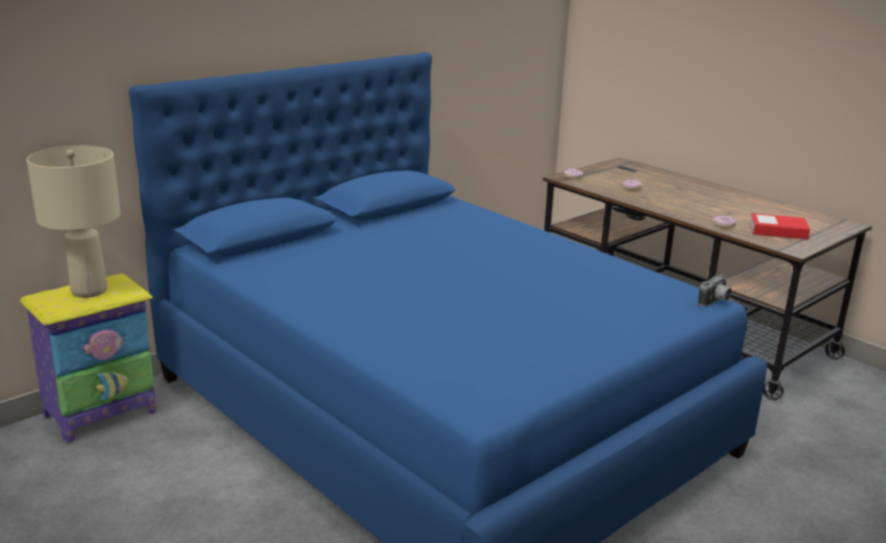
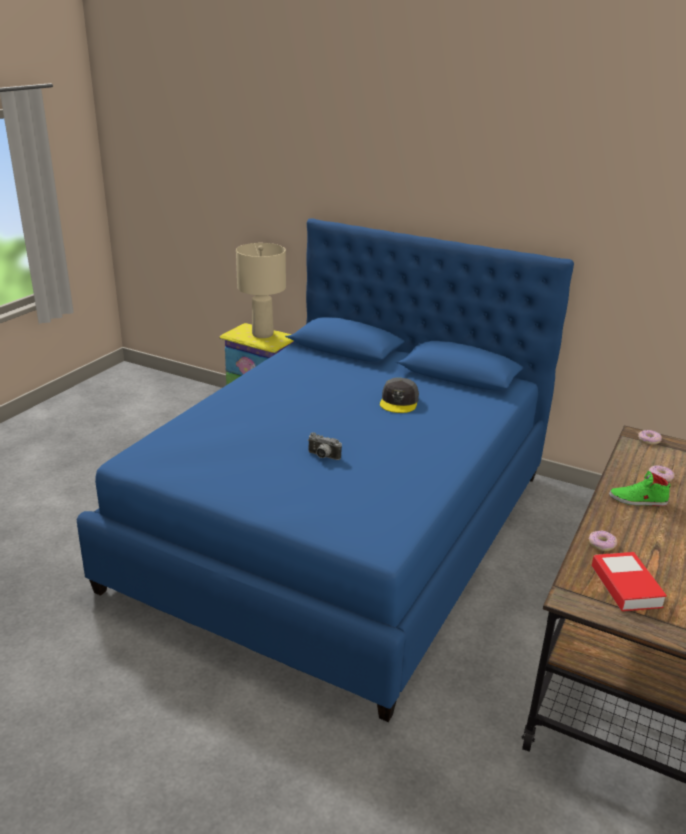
camera: 70 degrees right, 5 degrees up
camera [698,274,732,307] -> camera moved to [308,432,342,460]
none -> grey cap [380,378,419,413]
none -> green shoe [609,471,670,506]

